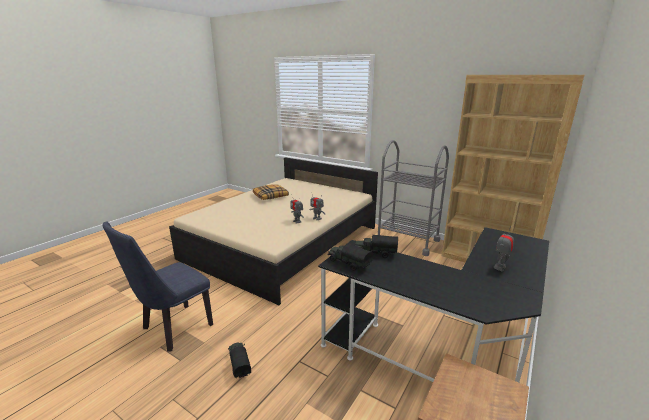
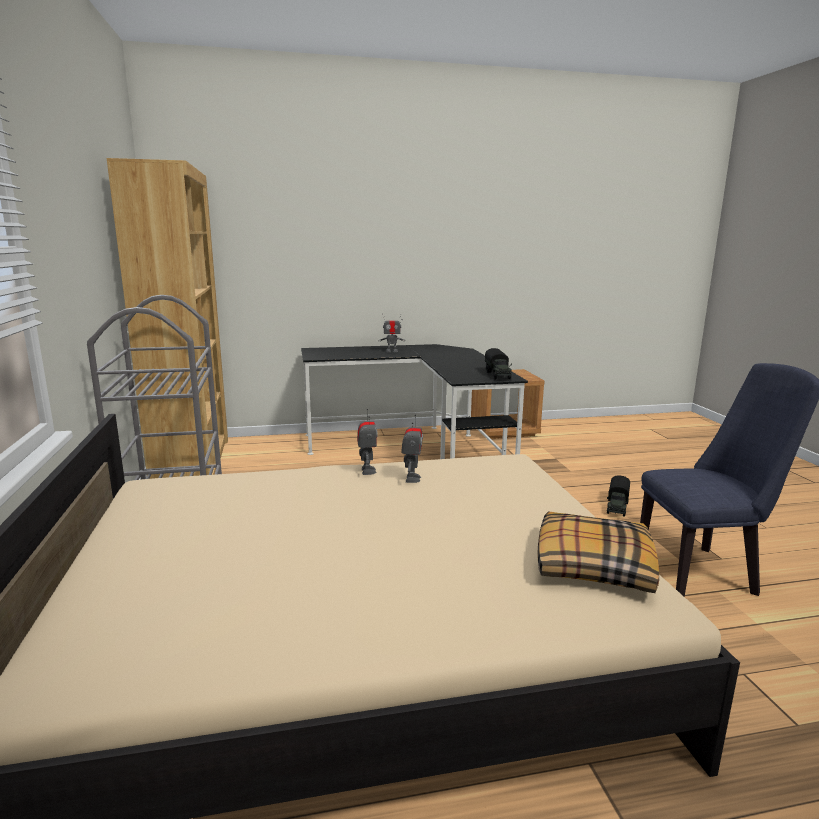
camera: 135 degrees left, 5 degrees down
pillow [253,184,289,200] -> pillow moved to [537,511,659,593]
toy truck [354,235,398,258] -> none

